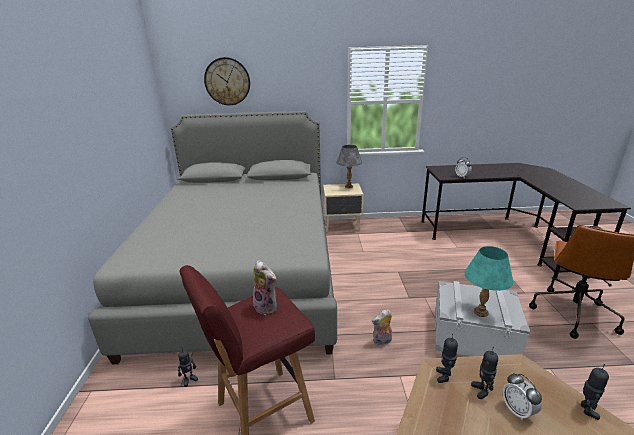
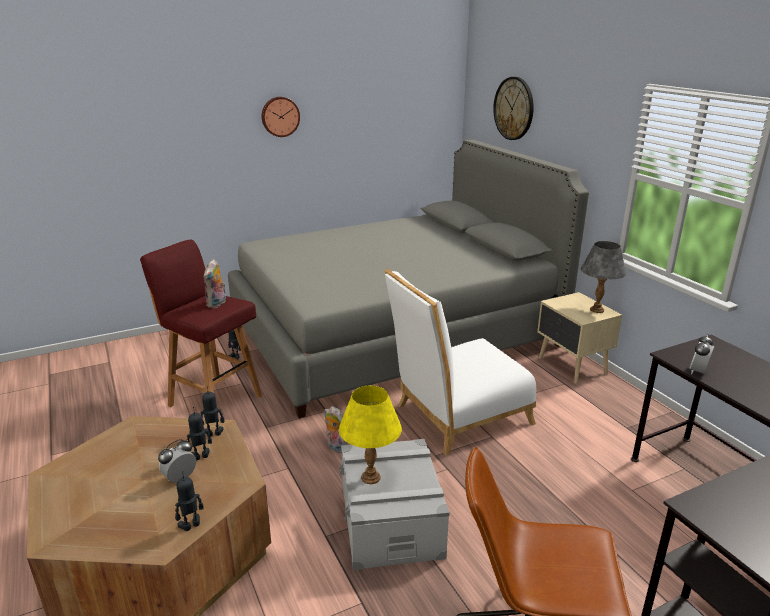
camera: 65 degrees right, 0 degrees up
turquoise table lamp [464,246,513,317] -> yellow table lamp [339,386,402,484]
toy robot [581,364,609,420] -> toy robot turned 150 degrees clockwise [175,471,204,531]
none -> wall clock [262,97,300,137]
none -> white chair [384,269,536,456]

